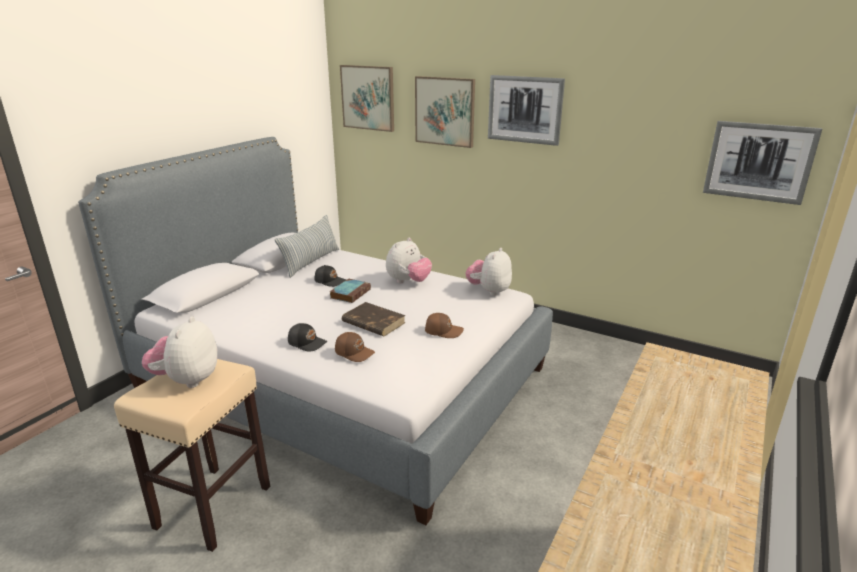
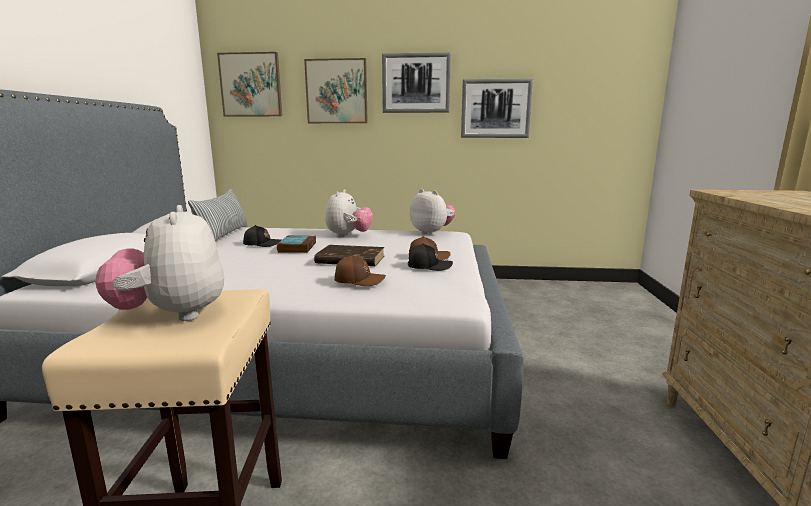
camera: 25 degrees left, 10 degrees down
black cap [288,323,327,351] -> black cap moved to [408,243,453,271]
plush toy [466,248,512,296] -> plush toy turned 135 degrees clockwise [410,189,455,235]
picture [703,121,822,205] -> picture moved to [461,79,533,138]

